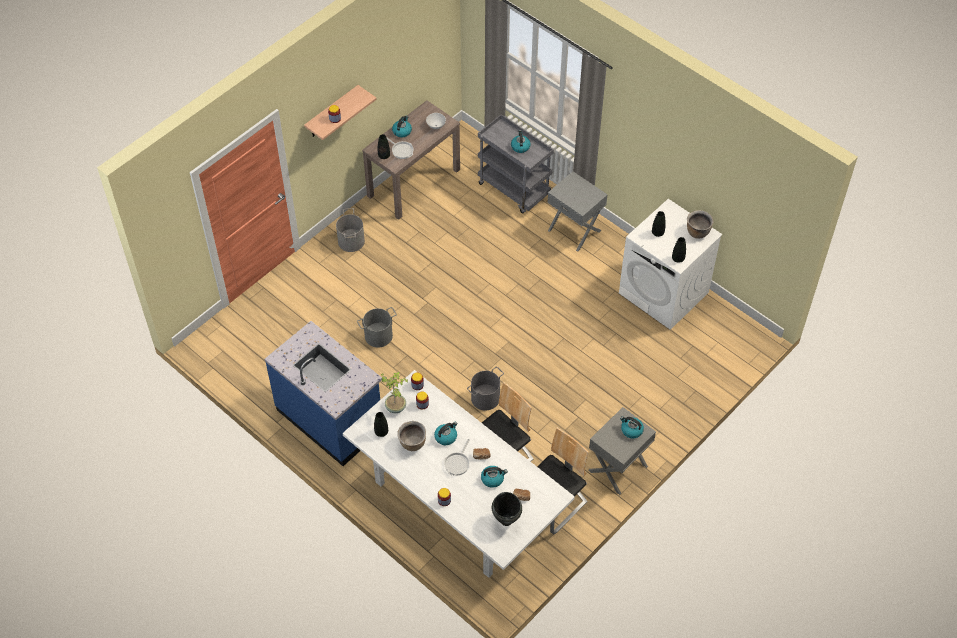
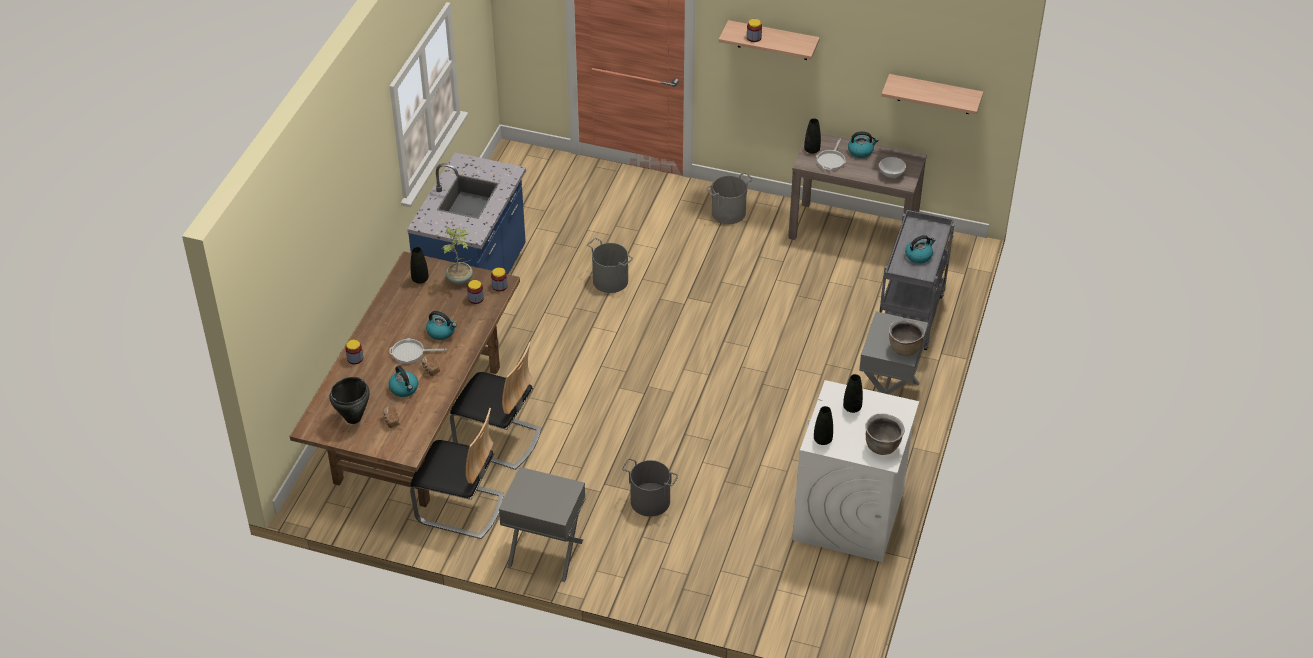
camera: 65 degrees right, 10 degrees down
white dining table [343,370,575,578] -> brown dining table [290,251,520,507]
brown cooking pot [397,421,426,451] -> brown cooking pot moved to [889,319,925,356]
grey bucket [467,367,504,411] -> grey bucket moved to [622,458,678,517]
kettle [620,416,644,439] -> none
none -> shelf [881,74,983,115]

